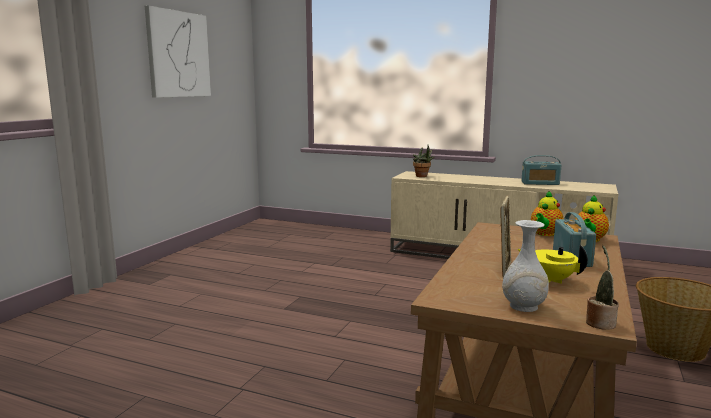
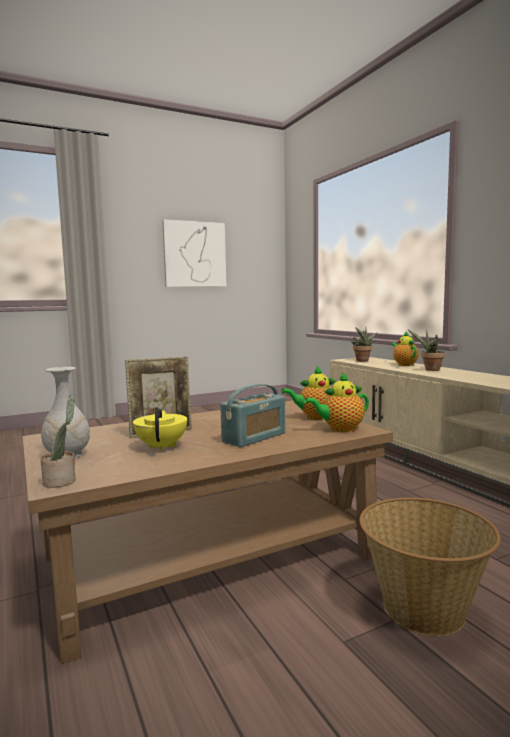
camera: 40 degrees right, 5 degrees down
radio [521,155,562,185] -> none
none -> teapot [391,331,419,366]
none -> potted plant [408,330,445,371]

